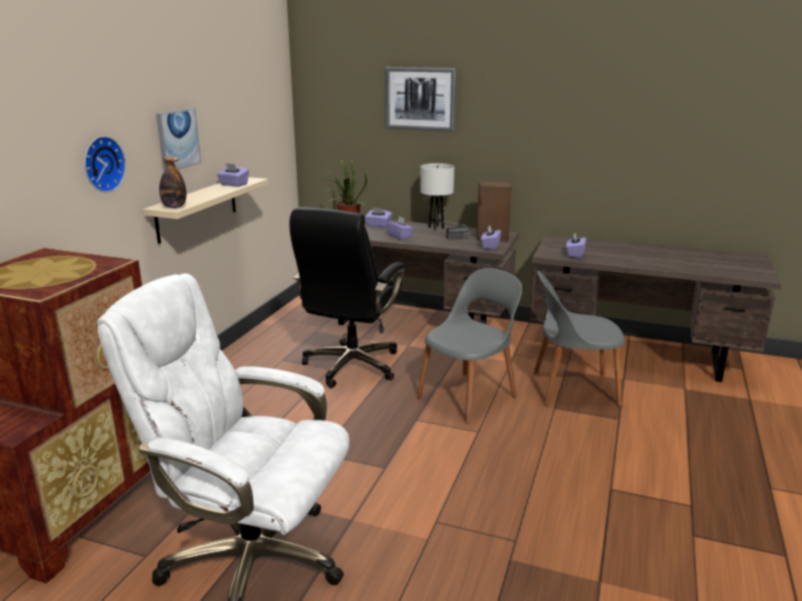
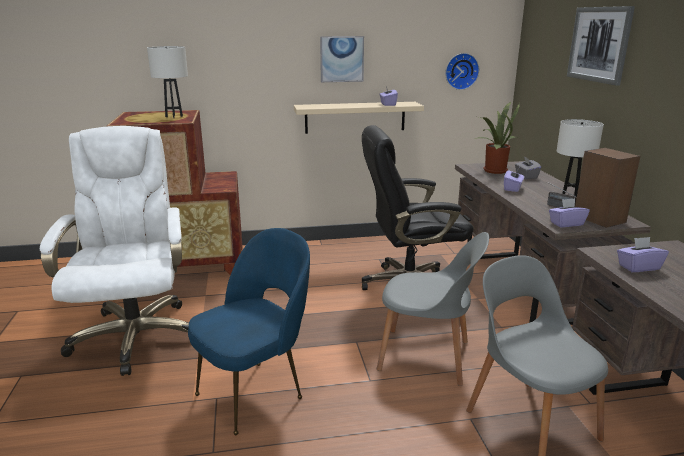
camera: 60 degrees right, 0 degrees up
wall clock [84,136,126,193] -> wall clock moved to [445,53,479,90]
bottle [159,156,186,208] -> none
purple tissue box [365,207,392,227] -> grey tissue box [515,156,541,179]
none -> white table lamp [147,46,188,118]
none -> blue chair [188,228,310,435]

